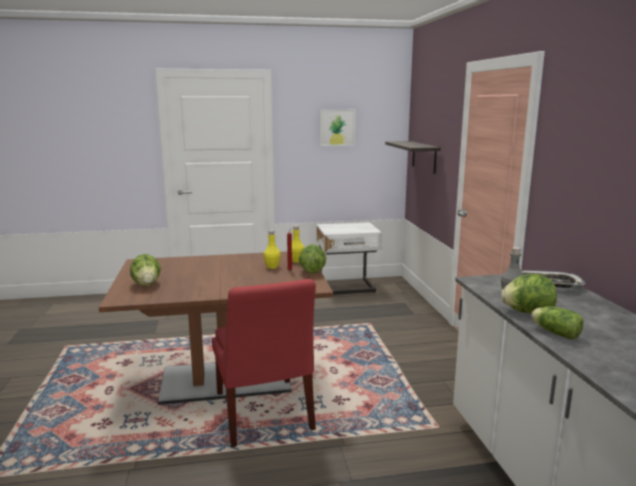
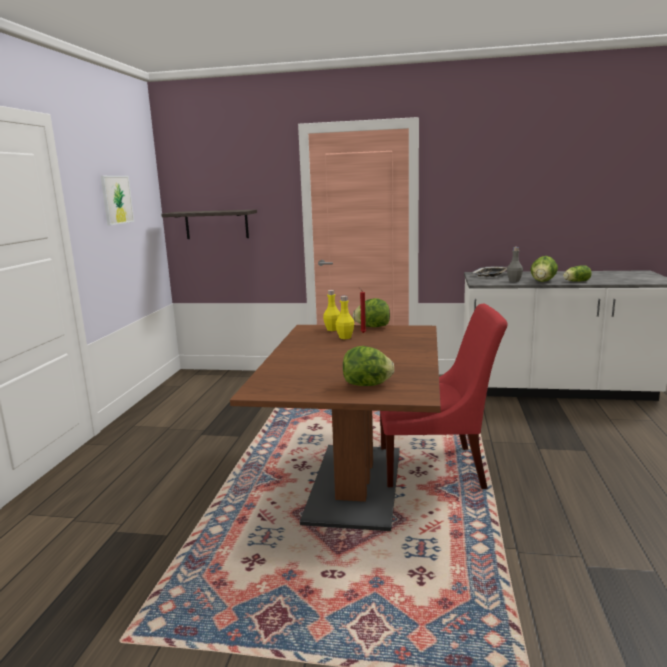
camera: 70 degrees left, 0 degrees up
white nightstand [317,222,382,295] -> none

